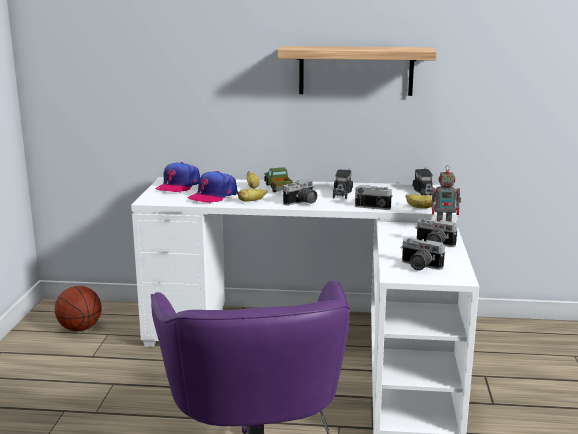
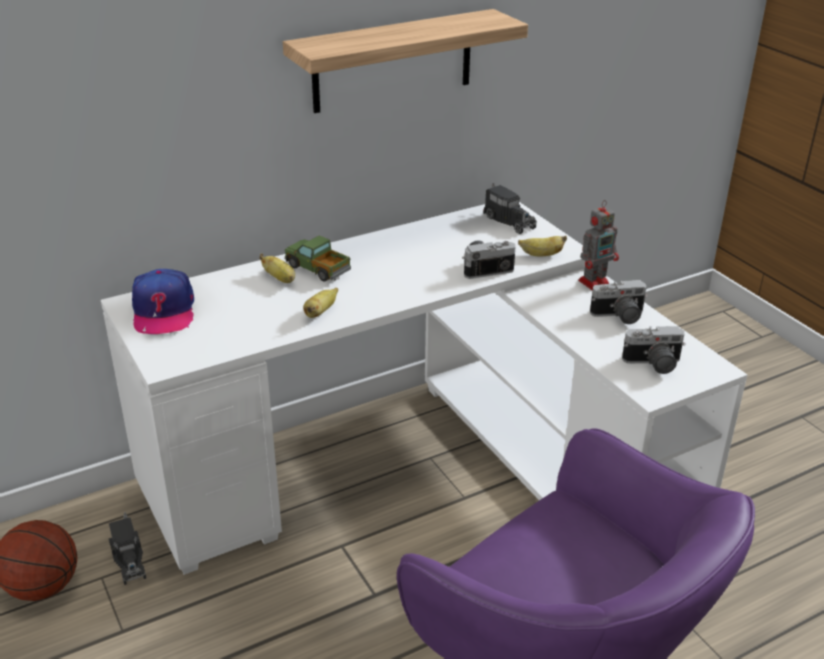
camera: 35 degrees left, 15 degrees up
cap [188,171,237,204] -> none
camera [283,179,317,205] -> none
toy truck [333,168,353,199] -> toy truck moved to [109,512,146,585]

